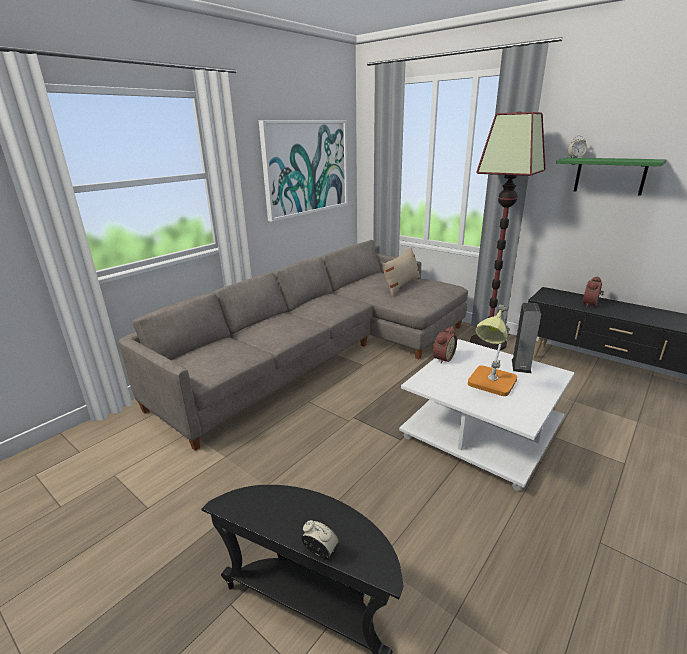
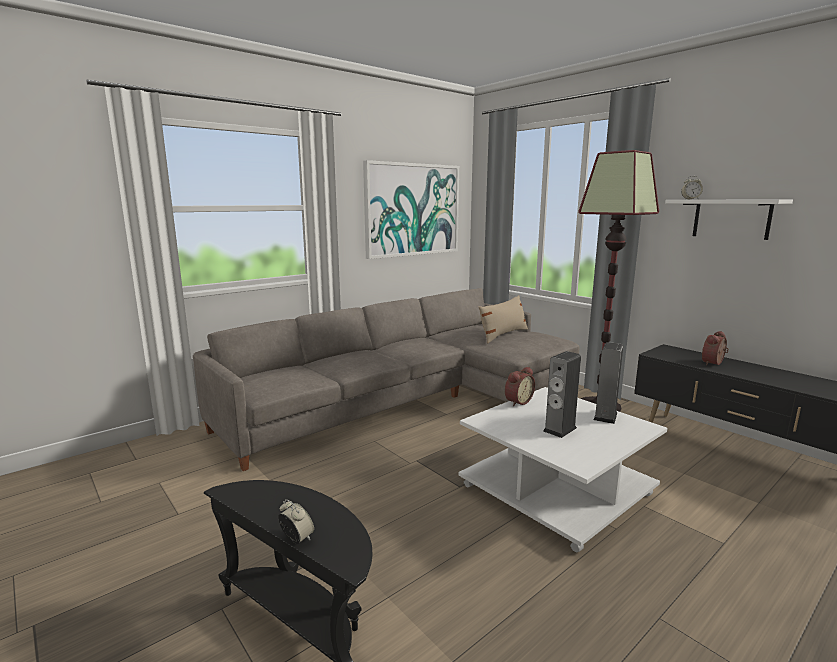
camera: 10 degrees right, 10 degrees down
table lamp [468,305,517,396] -> speaker [543,351,581,438]
green shelf [556,157,666,196] -> white shelf [665,200,793,240]

